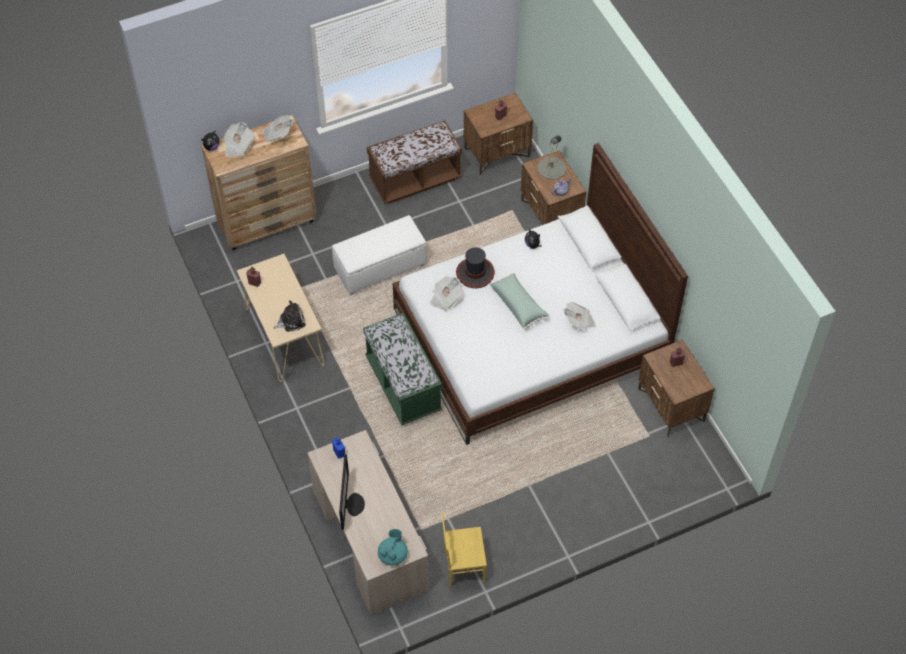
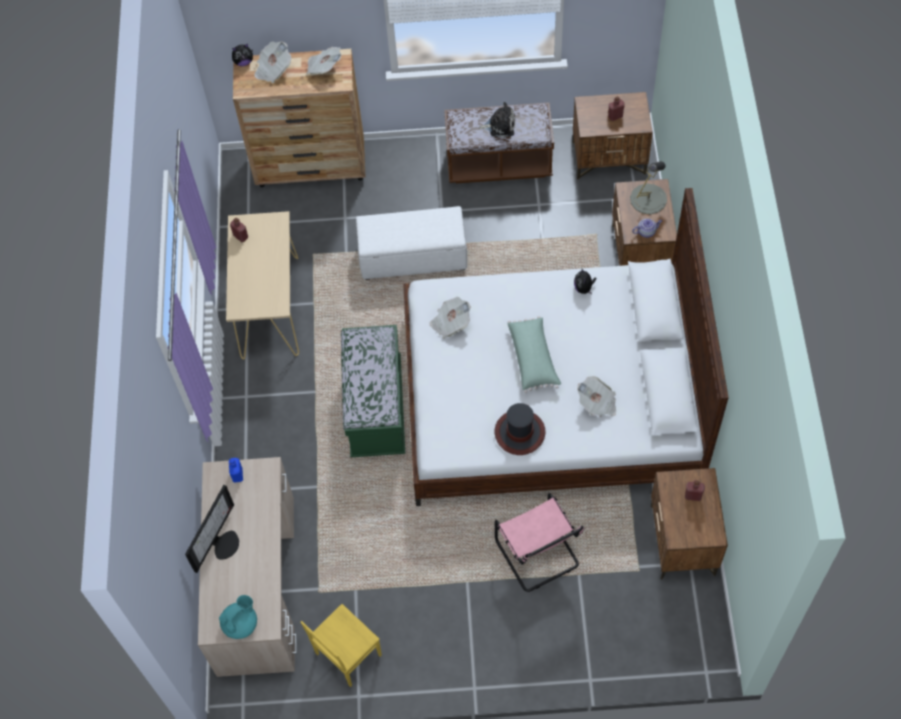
camera: 25 degrees right, 5 degrees up
plush toy [274,300,306,332] -> plush toy moved to [479,102,515,138]
yellow chair [441,513,487,587] -> yellow chair turned 60 degrees counterclockwise [301,604,382,687]
hat [456,247,494,288] -> hat moved to [495,403,545,455]
none -> pink chair [494,493,584,592]

